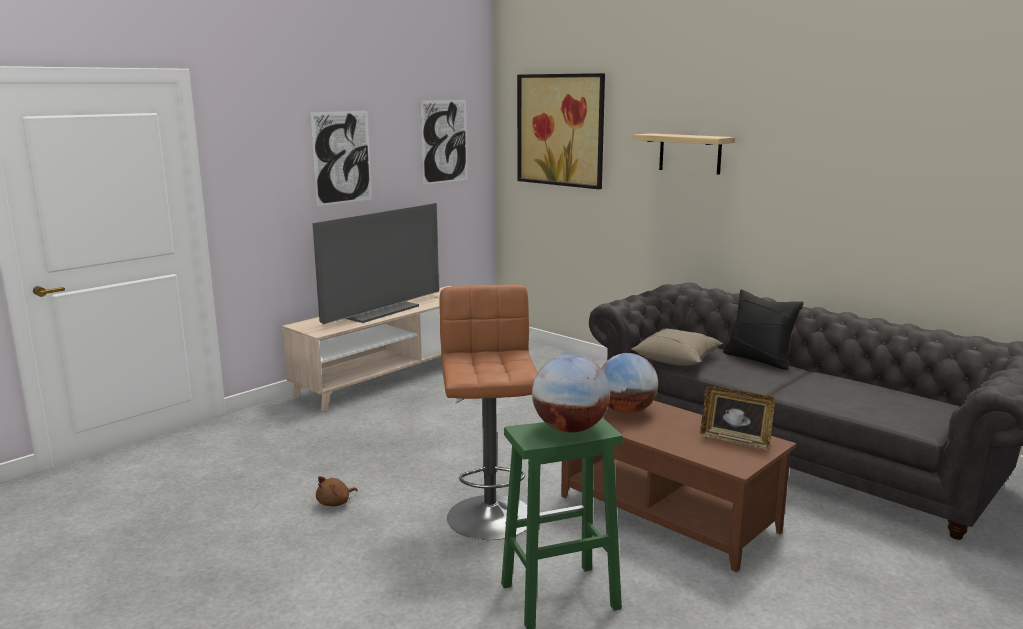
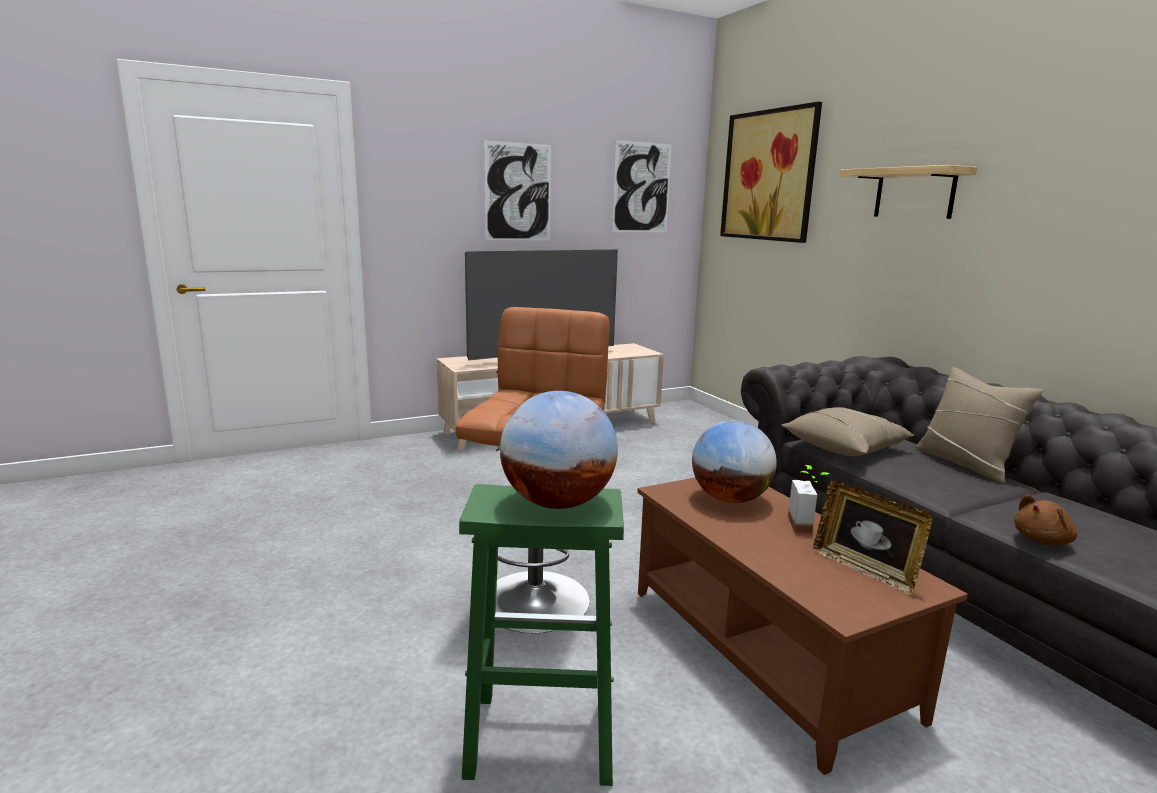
camera: 20 degrees right, 0 degrees up
brown plush toy [316,476,358,506] -> brown plush toy moved to [1014,495,1077,545]
black pillow [723,290,804,370] -> beige pillow [915,367,1043,483]
none -> potted plant [788,465,830,533]

